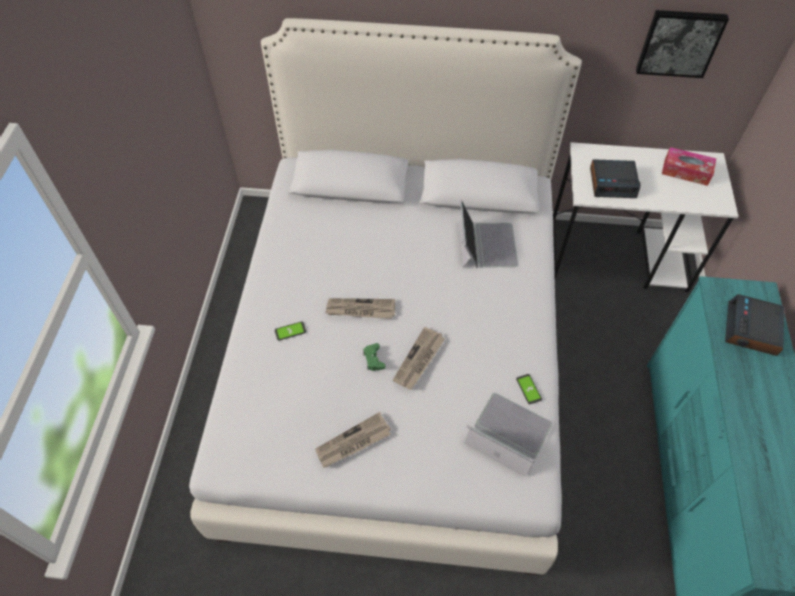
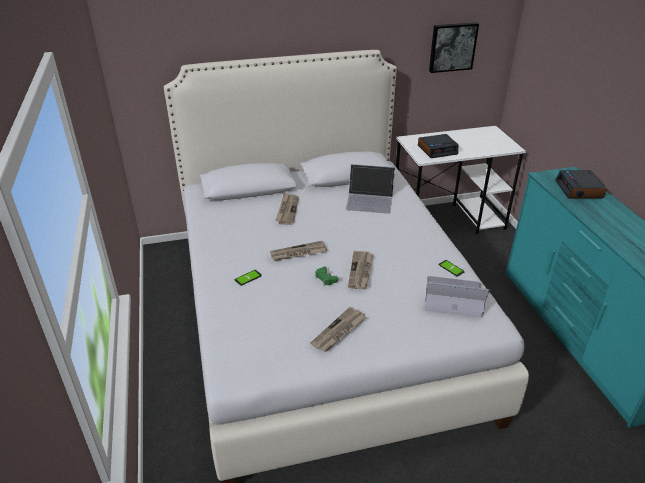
camera: 20 degrees left, 20 degrees down
laptop [459,200,518,268] -> laptop turned 120 degrees clockwise [346,164,395,214]
tissue box [662,147,716,186] -> none
none -> newspaper [275,193,299,225]

